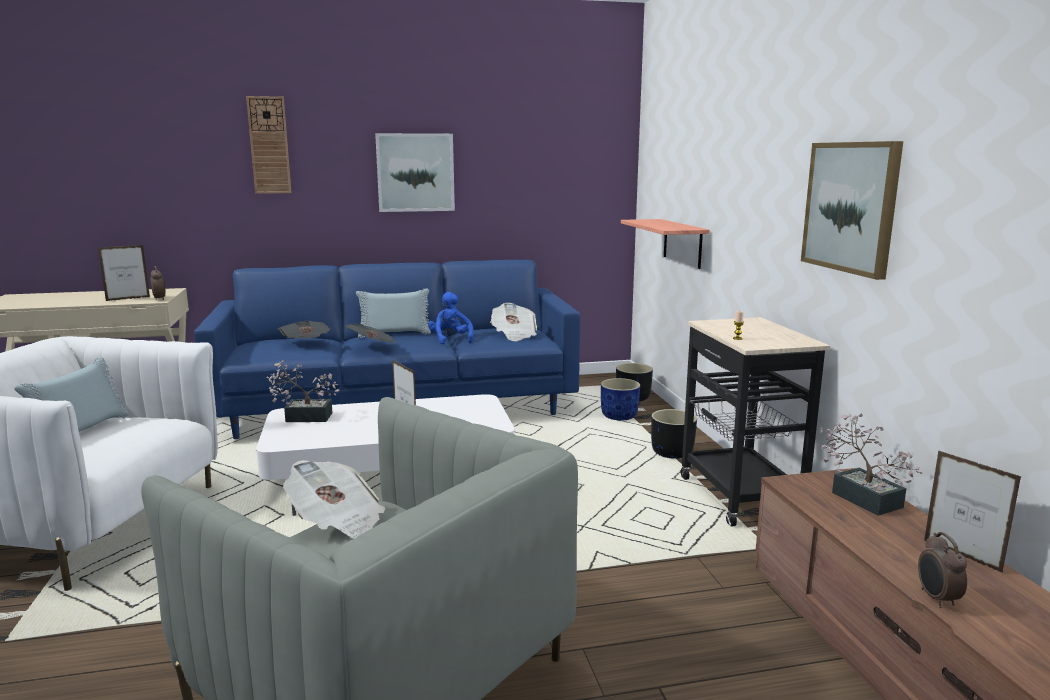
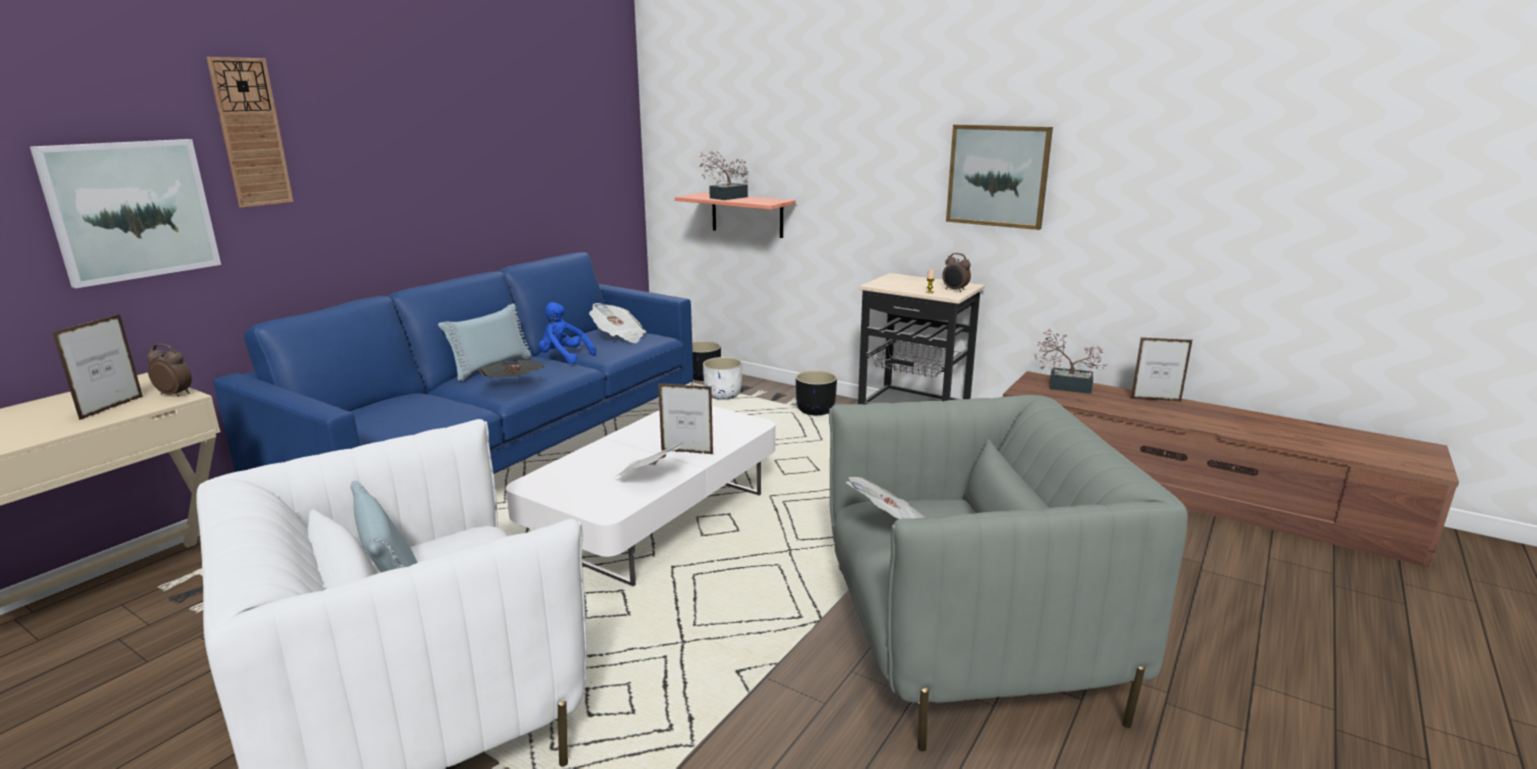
camera: 45 degrees left, 5 degrees up
potted plant [267,360,339,422] -> potted plant moved to [699,150,749,200]
newspaper [278,321,331,339] -> newspaper moved to [614,441,684,477]
picture [375,133,455,212] -> picture moved to [30,139,221,288]
blue planter [601,378,640,420] -> white planter [703,357,742,400]
alarm clock [918,532,967,608] -> alarm clock moved to [942,253,971,292]

